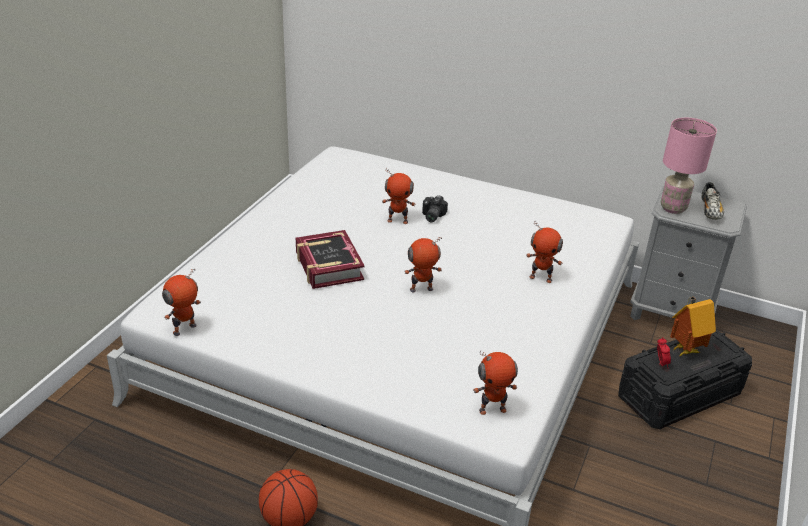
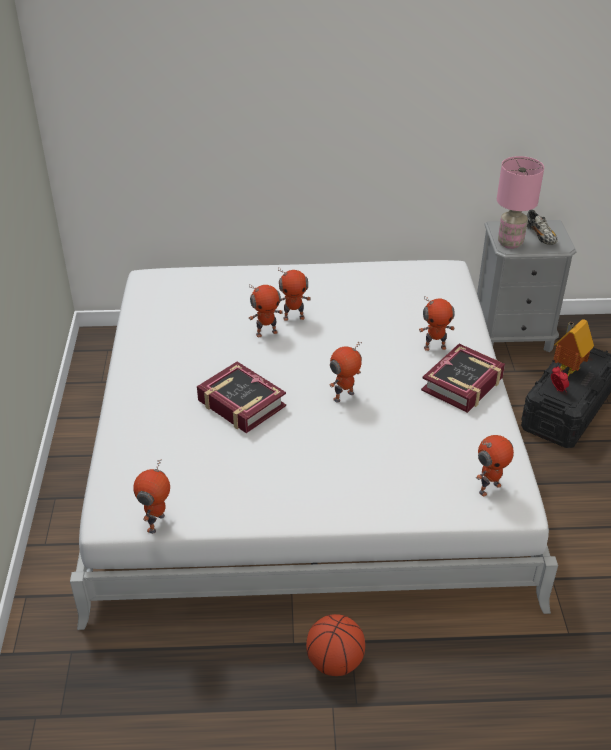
camera: 25 degrees left, 5 degrees up
camera [422,195,448,222] -> toy robot [278,268,311,321]
none -> book [421,344,505,413]

